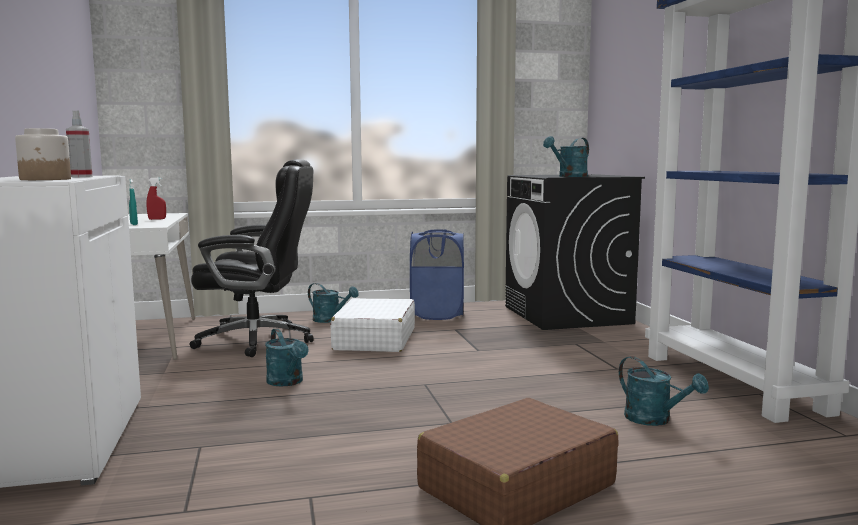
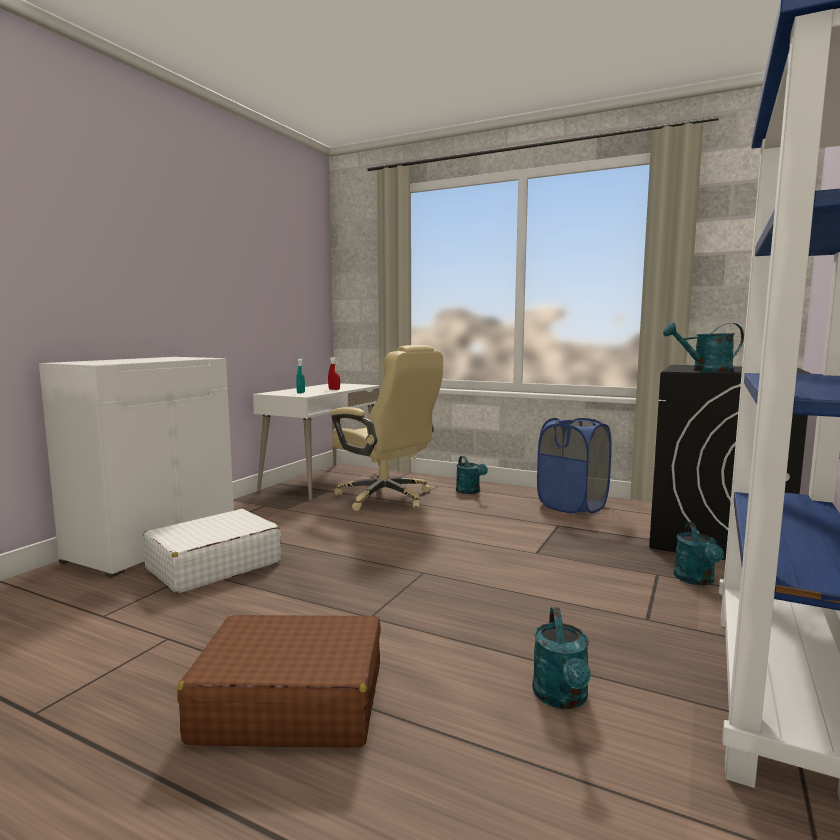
camera: 40 degrees right, 0 degrees up
jar [15,128,71,180] -> none
spray bottle [66,110,93,177] -> none
black office chair [190,159,314,357] -> beige office chair [330,345,443,511]
turquoise watering can [265,328,308,387] -> turquoise watering can moved to [674,522,724,585]
white suitcase [330,298,415,352] -> white suitcase moved to [143,509,281,594]

